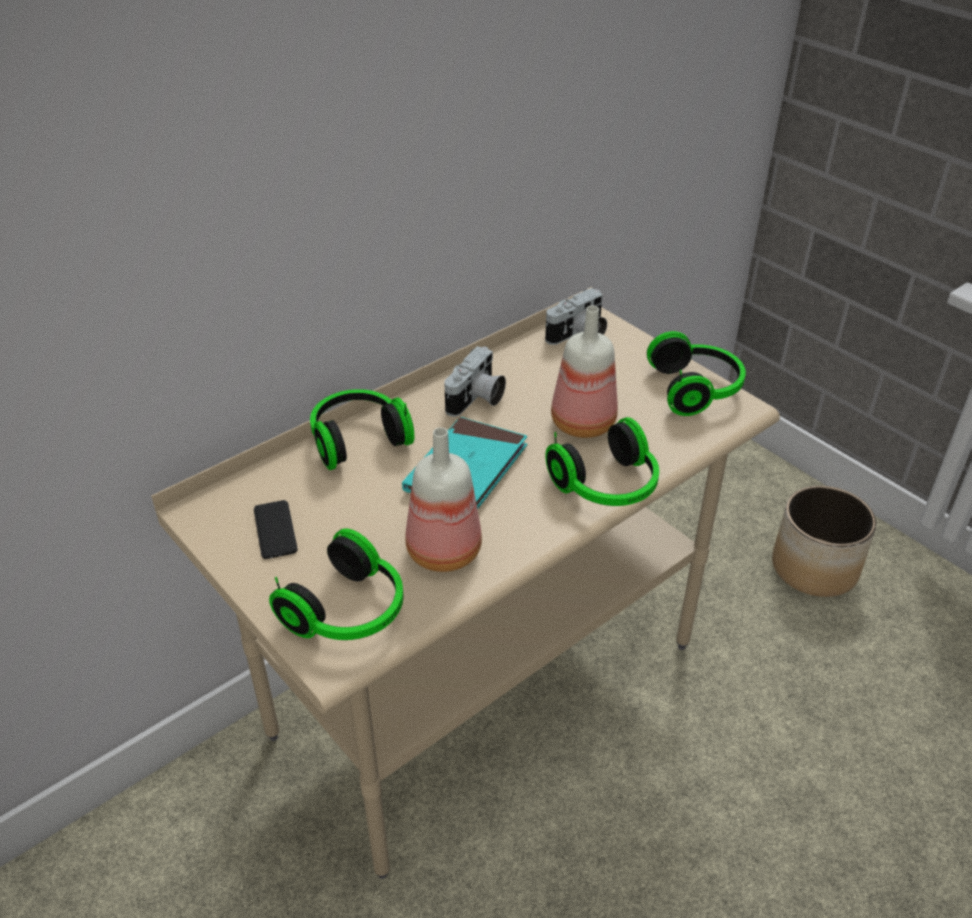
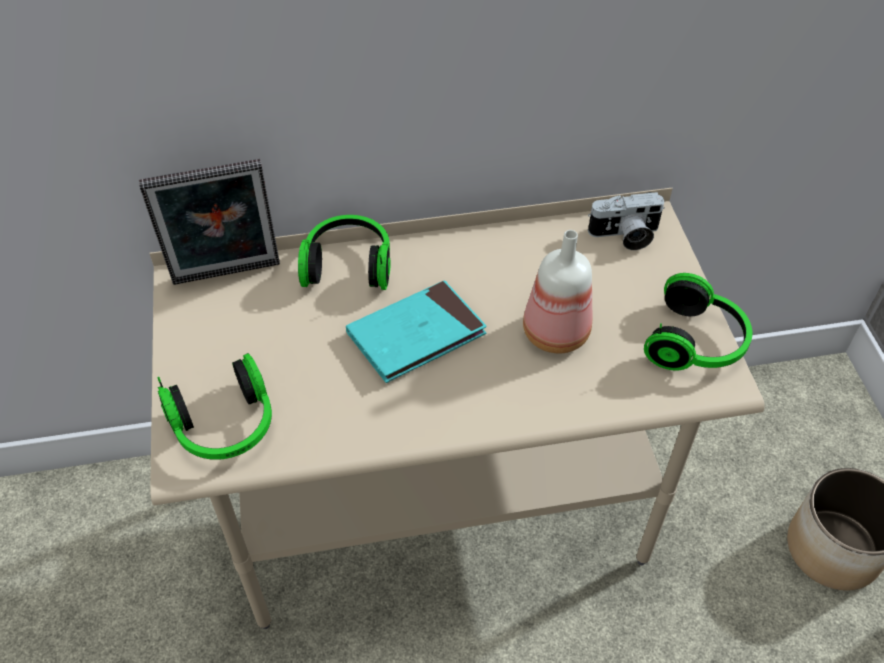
camera: 30 degrees right, 10 degrees up
phone [254,500,298,559] -> none
bottle [405,427,482,572] -> none
camera [444,346,506,417] -> none
headphones [545,417,659,506] -> none
none -> picture frame [139,159,280,285]

